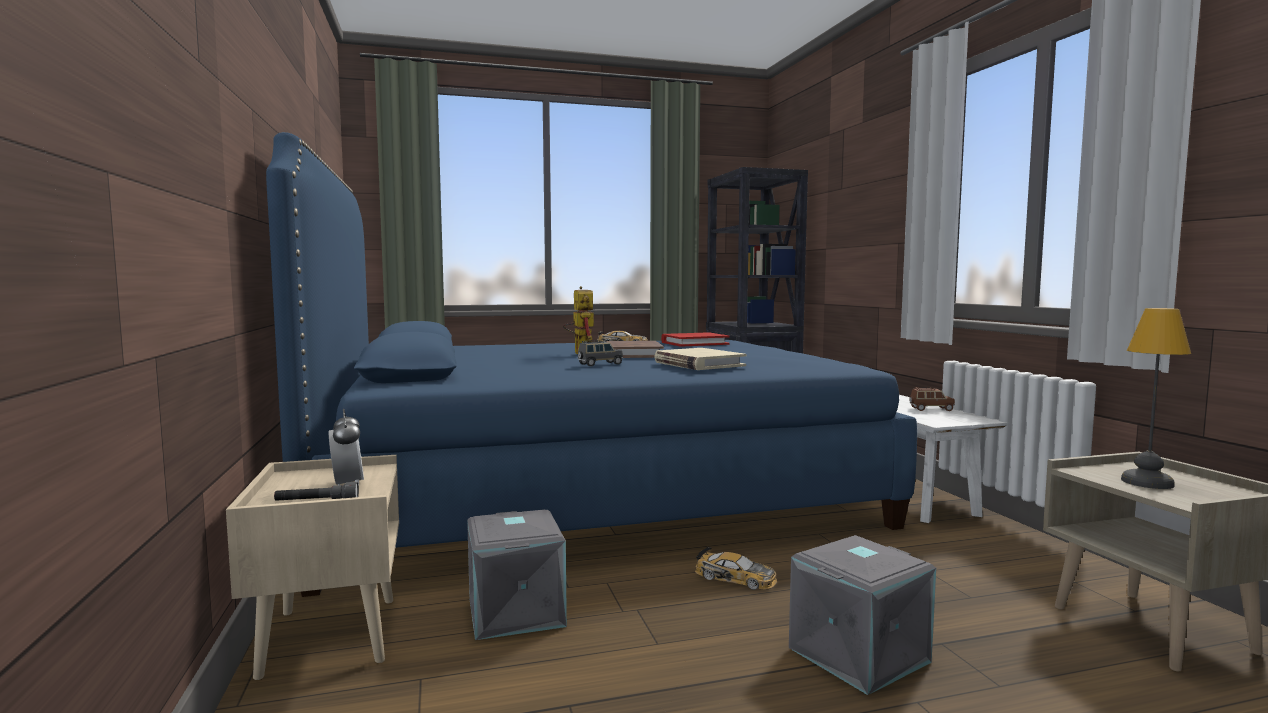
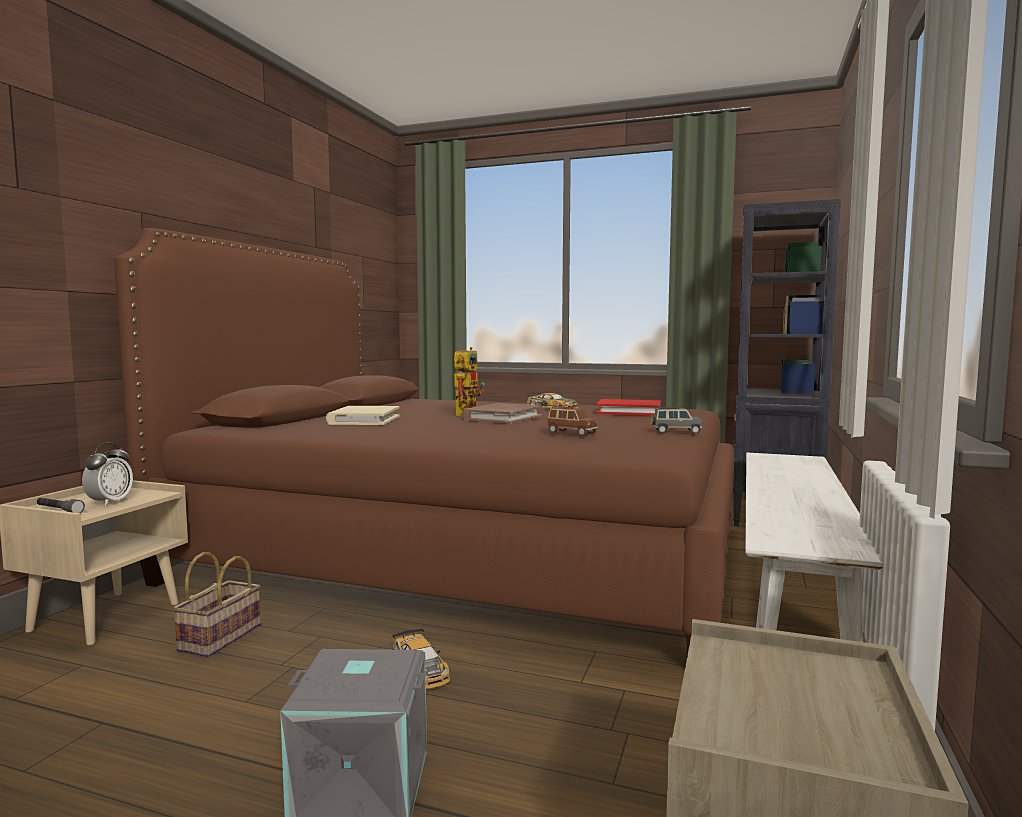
camera: 35 degrees right, 0 degrees up
blue bed [266,132,917,597] -> brown bed [114,228,734,652]
grey storage box [467,509,567,640] -> basket [173,552,261,657]
grey toy car [578,340,623,366] -> grey toy car moved to [652,406,702,434]
beige book [654,348,746,370] -> beige book moved to [326,406,400,425]
brown toy car [909,387,955,411] -> brown toy car moved to [547,405,597,436]
table lamp [1121,308,1191,489] -> none

